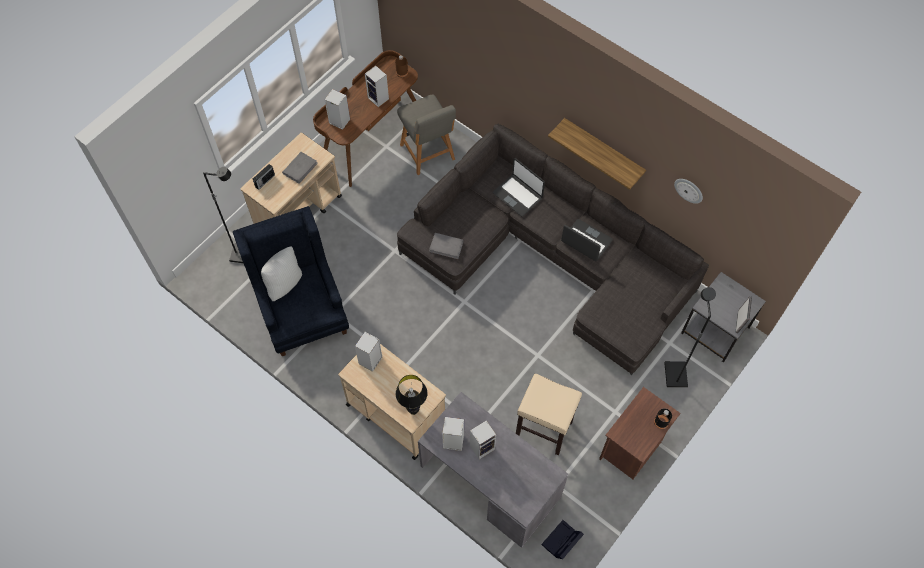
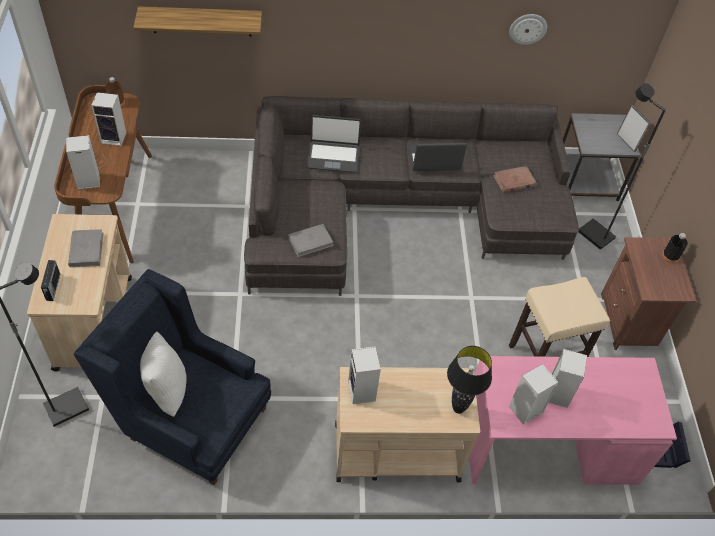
camera: 45 degrees left, 10 degrees down
grey chair [397,95,456,175] -> none
grey desk [418,392,568,548] -> pink desk [469,356,677,485]
shelf [548,118,646,190] -> shelf moved to [133,6,262,36]
none -> brown book [493,166,537,193]

